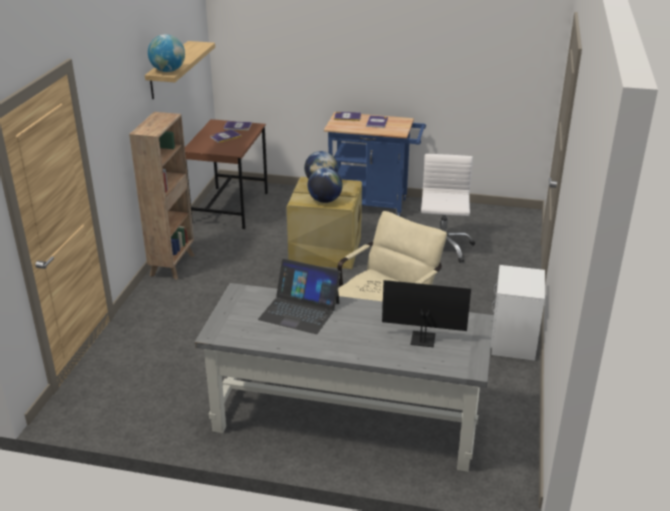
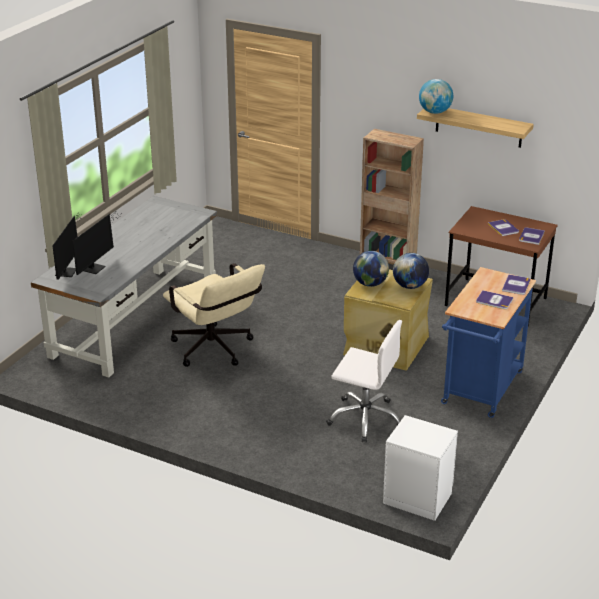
camera: 105 degrees right, 0 degrees up
laptop [258,259,341,334] -> none
white nightstand [491,265,545,361] -> white nightstand moved to [383,415,458,521]
none -> monitor [52,214,80,280]

